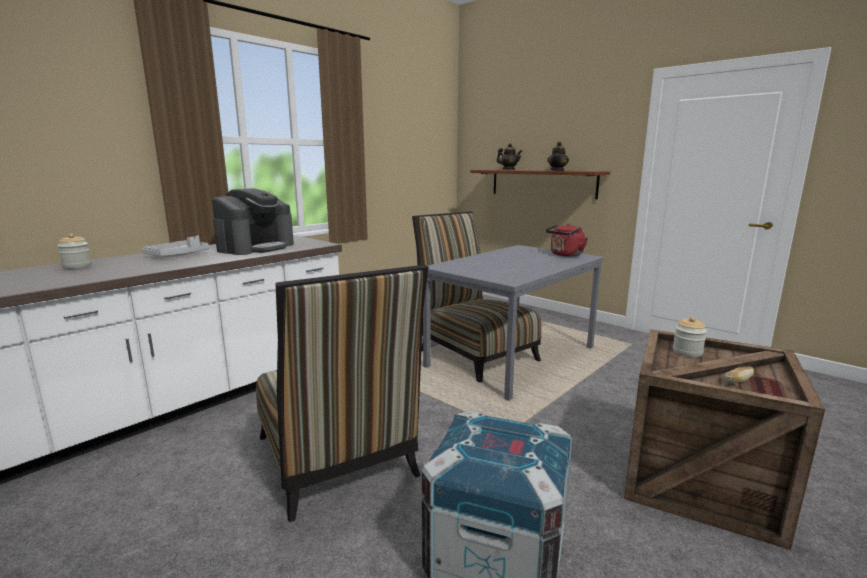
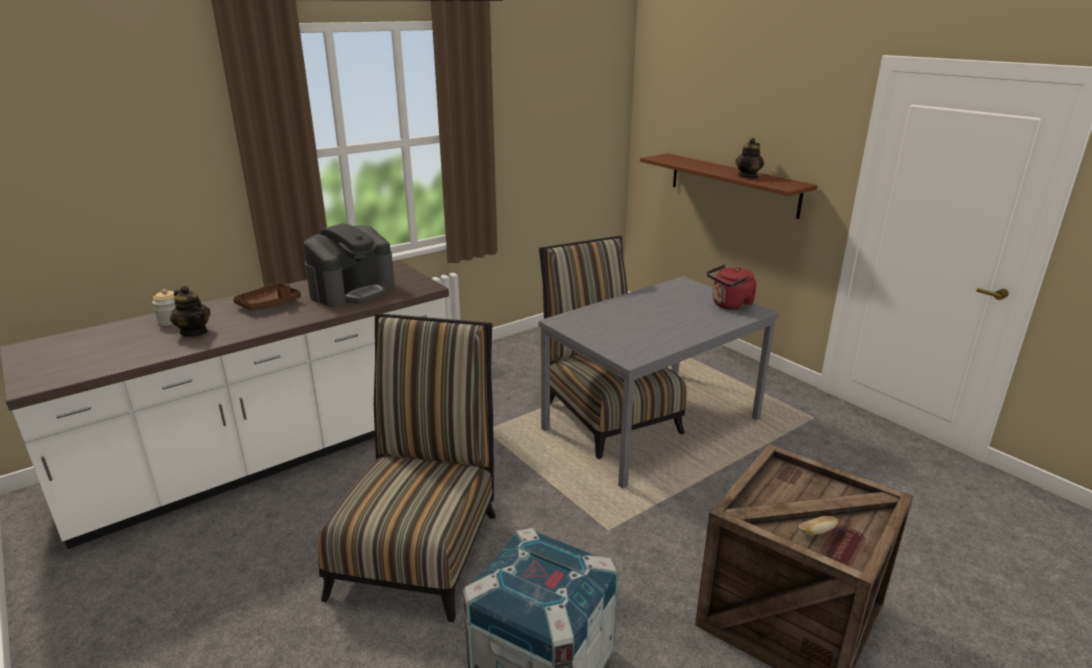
camera: 10 degrees right, 10 degrees up
grey tray [142,236,209,257] -> brown tray [233,283,301,311]
chair [256,265,428,522] -> chair turned 150 degrees counterclockwise [318,313,496,622]
teapot [496,143,522,170] -> teapot moved to [170,286,210,337]
jar [673,317,707,357] -> none

